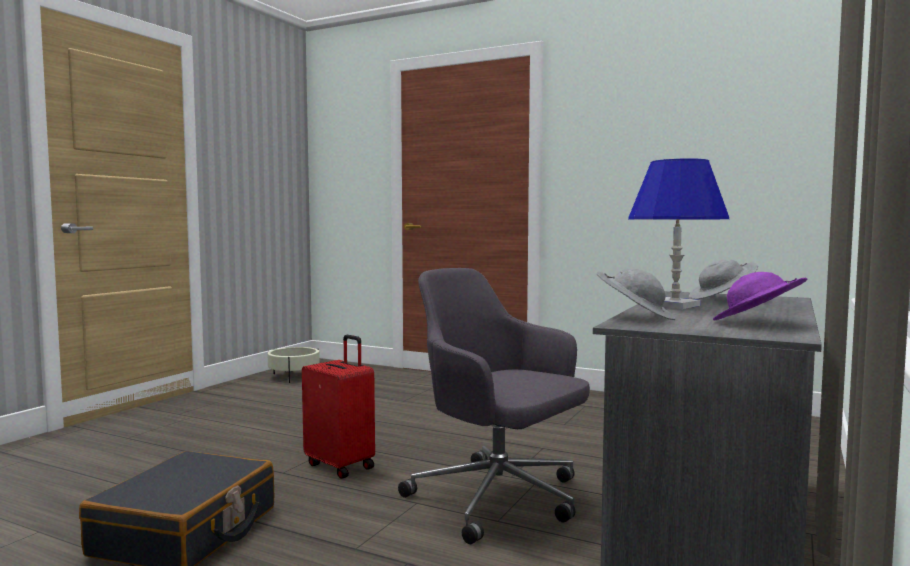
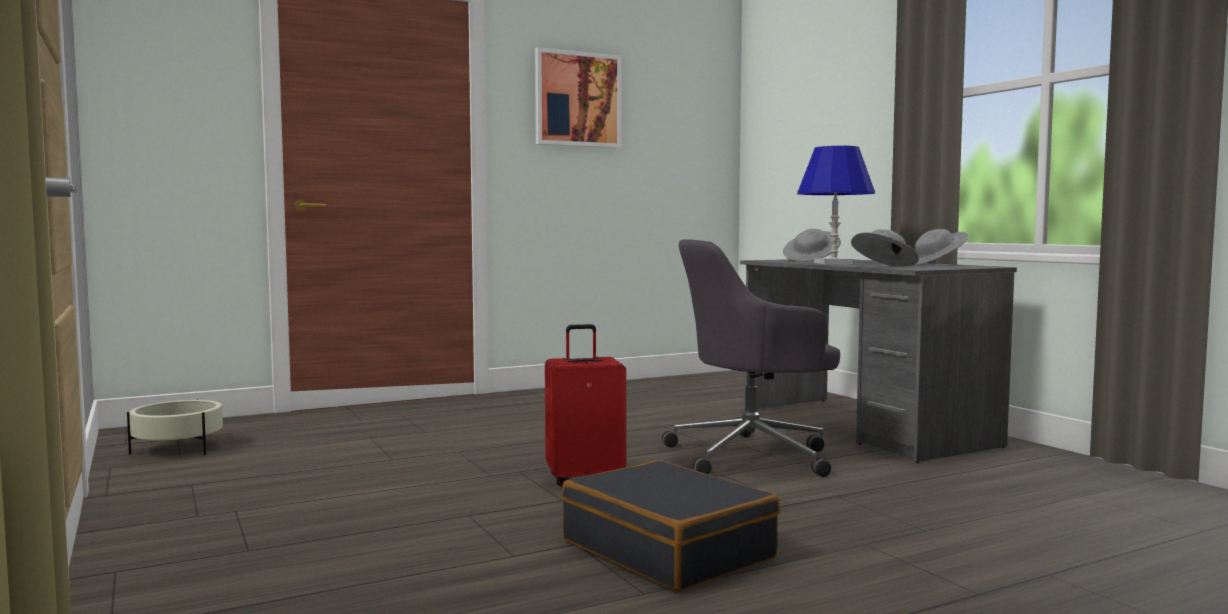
camera: 55 degrees left, 0 degrees up
purple hat [713,272,807,321] -> grey hat [915,229,968,265]
none -> picture [535,47,621,148]

